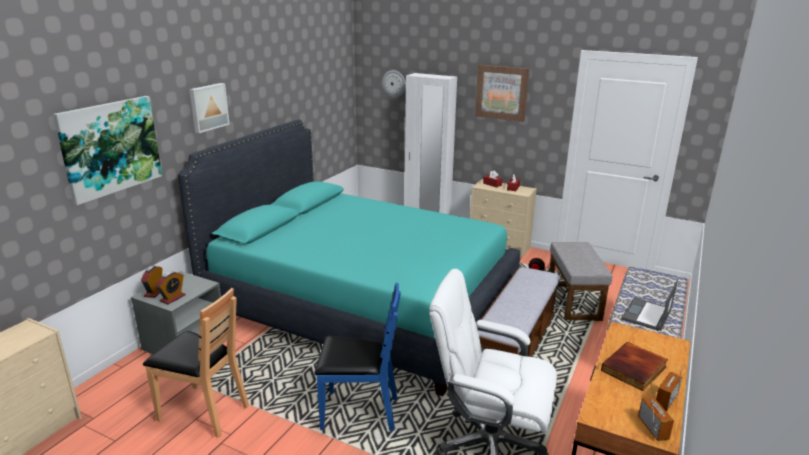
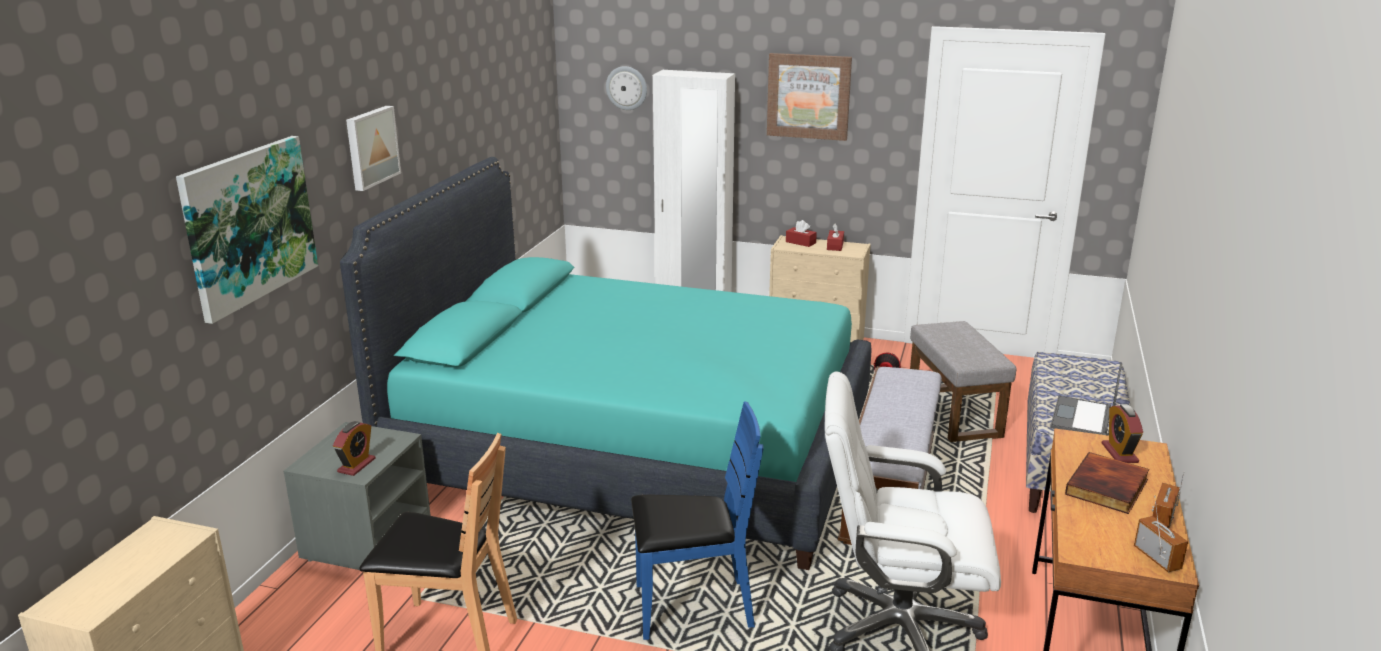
camera: 10 degrees left, 0 degrees up
alarm clock [141,266,162,298] -> alarm clock moved to [1102,404,1143,463]

